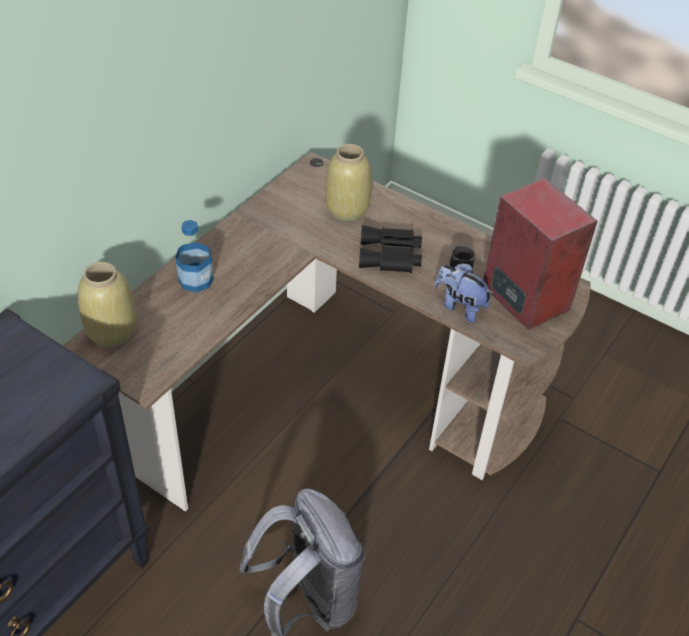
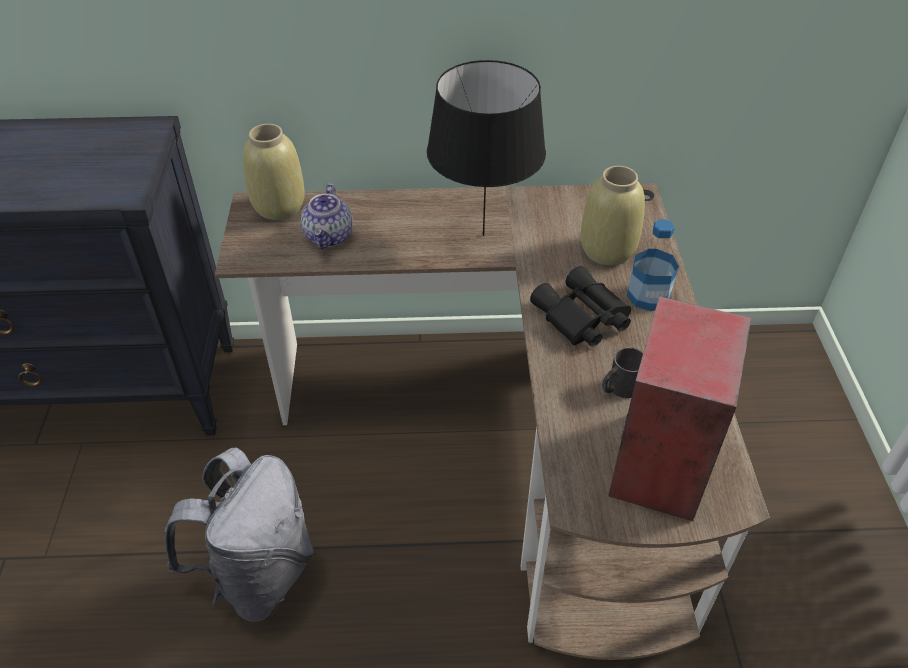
camera: 55 degrees right, 0 degrees up
bottle [176,220,214,292] -> bottle moved to [627,219,679,311]
plush toy [435,264,494,323] -> none
none -> teapot [301,184,353,249]
none -> black table lamp [427,60,546,236]

